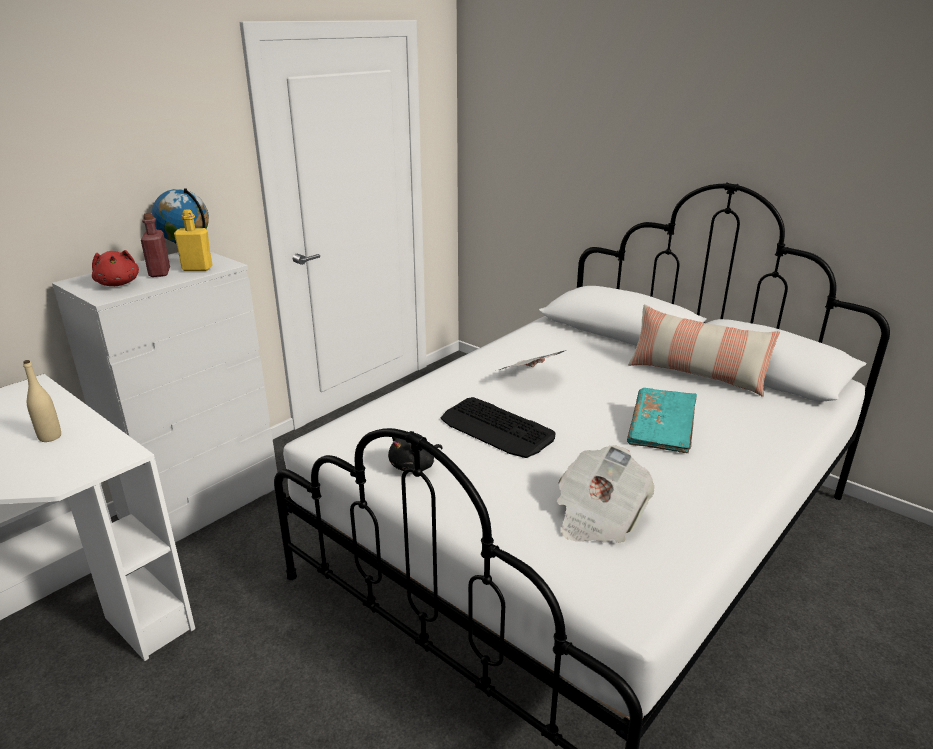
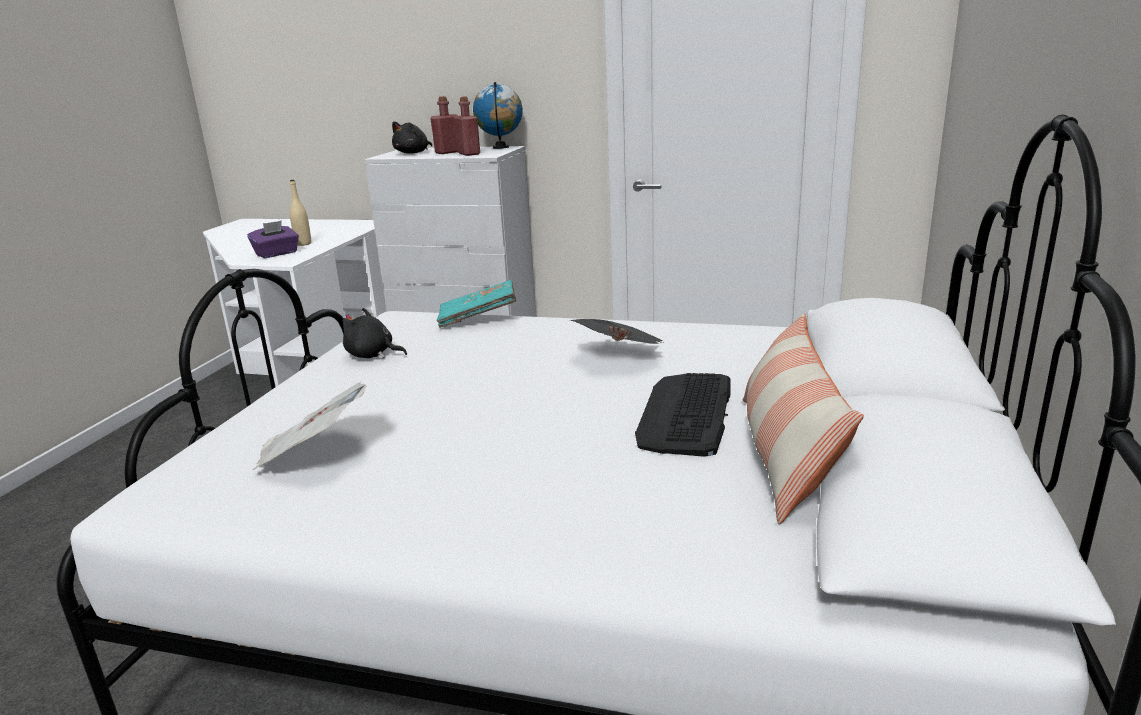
camera: 65 degrees right, 5 degrees down
red plush toy [92,250,139,286] -> black plush toy [392,121,432,154]
yellow bottle [174,209,212,271] -> red bottle [454,96,480,156]
keyboard [441,397,555,458] -> keyboard moved to [635,373,730,457]
turquoise book [627,388,697,453] -> turquoise book moved to [437,280,517,328]
none -> purple tissue box [247,220,299,258]

